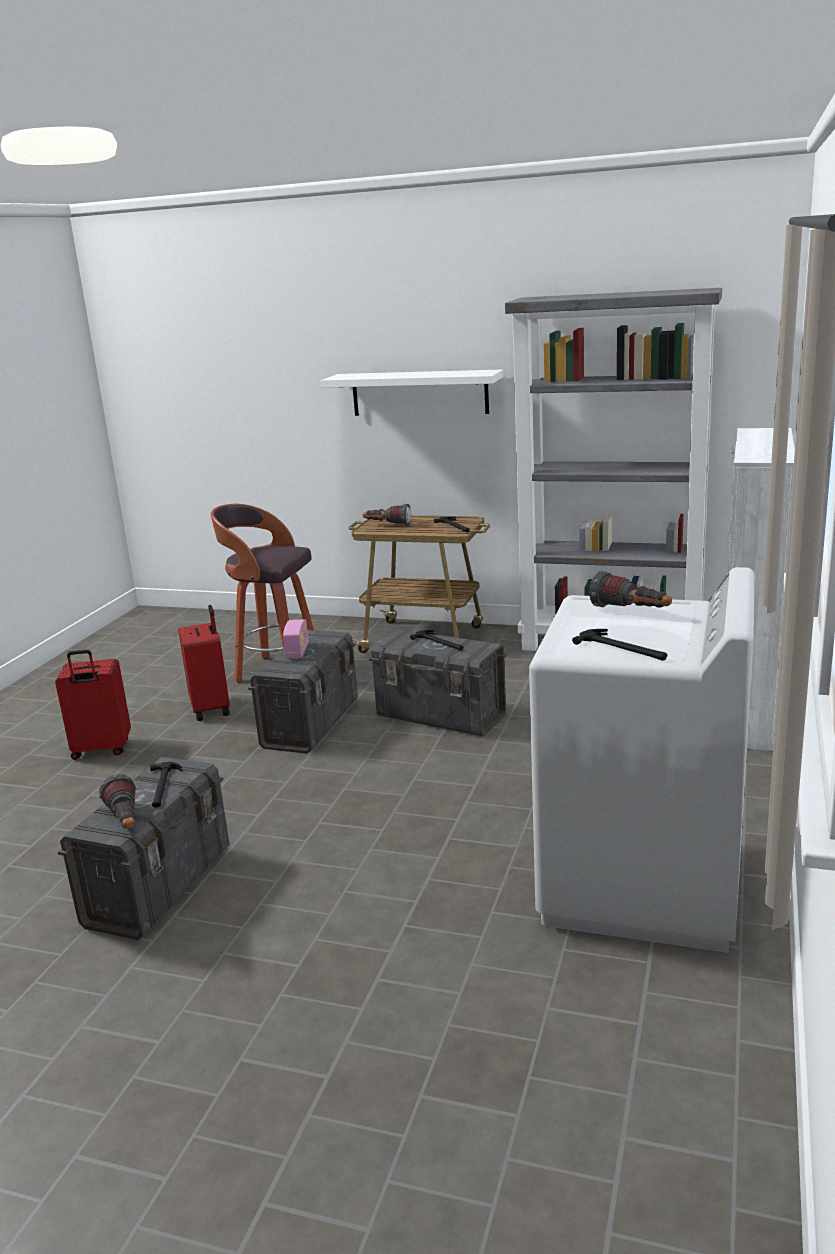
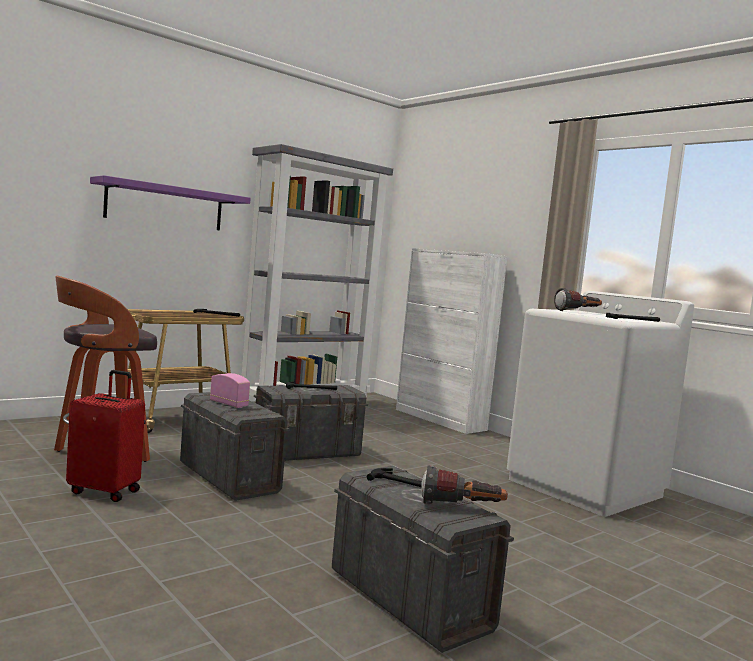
camera: 60 degrees left, 15 degrees down
red suitcase [55,650,131,760] -> none
white shelf [321,369,504,416] -> purple shelf [90,175,251,230]
flashlight [363,504,411,526] -> none

